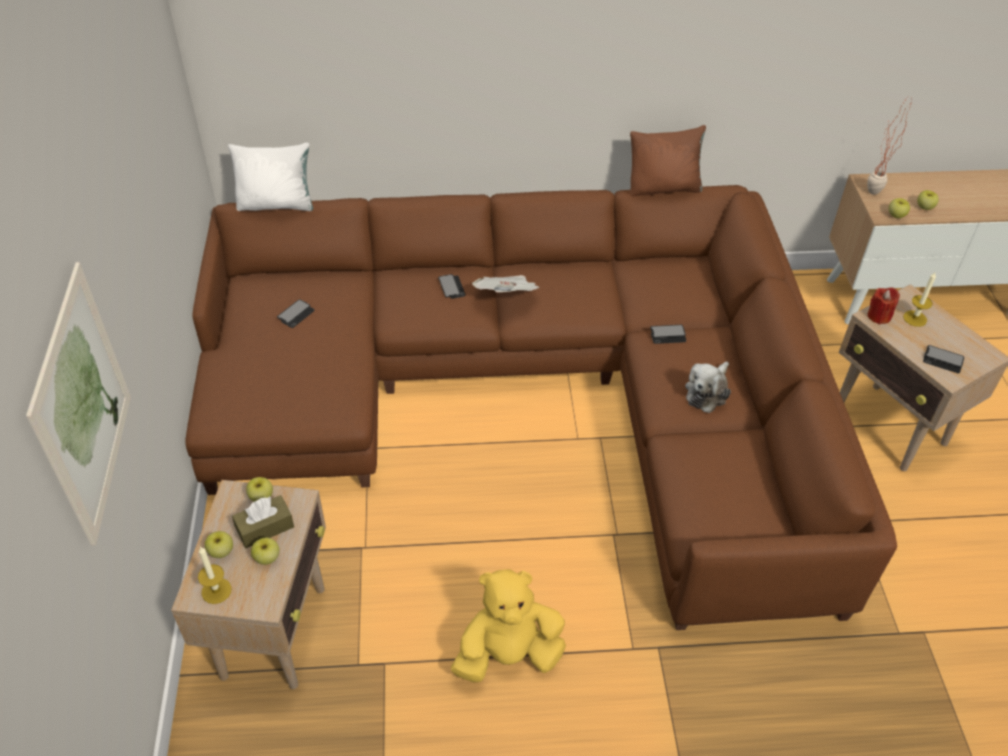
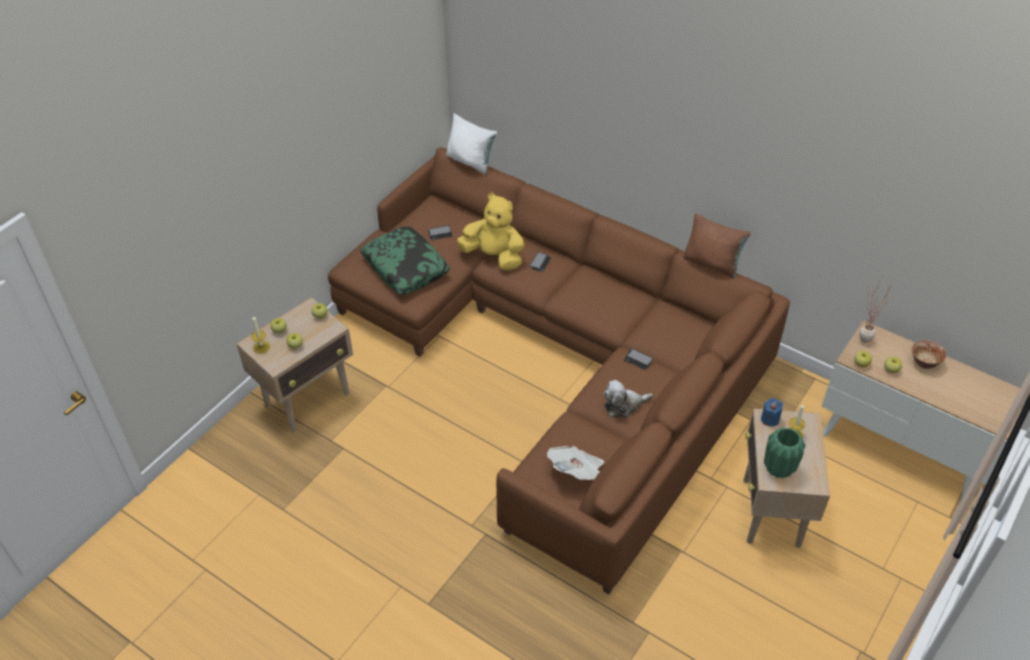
camera: 40 degrees right, 0 degrees up
picture [26,262,131,546] -> none
brown tissue box [232,495,294,548] -> none
yellow plush toy [451,569,566,683] -> yellow plush toy moved to [456,192,524,271]
newspaper [472,275,540,292] -> newspaper moved to [547,446,604,480]
red candle [867,287,900,325] -> blue candle [761,398,783,427]
phone [923,345,964,373] -> green vase [764,427,805,478]
none -> pillow [360,226,450,295]
none -> bowl [911,340,946,369]

